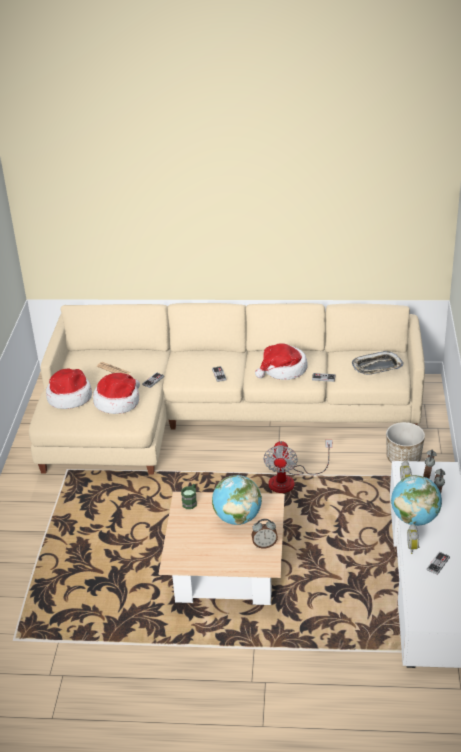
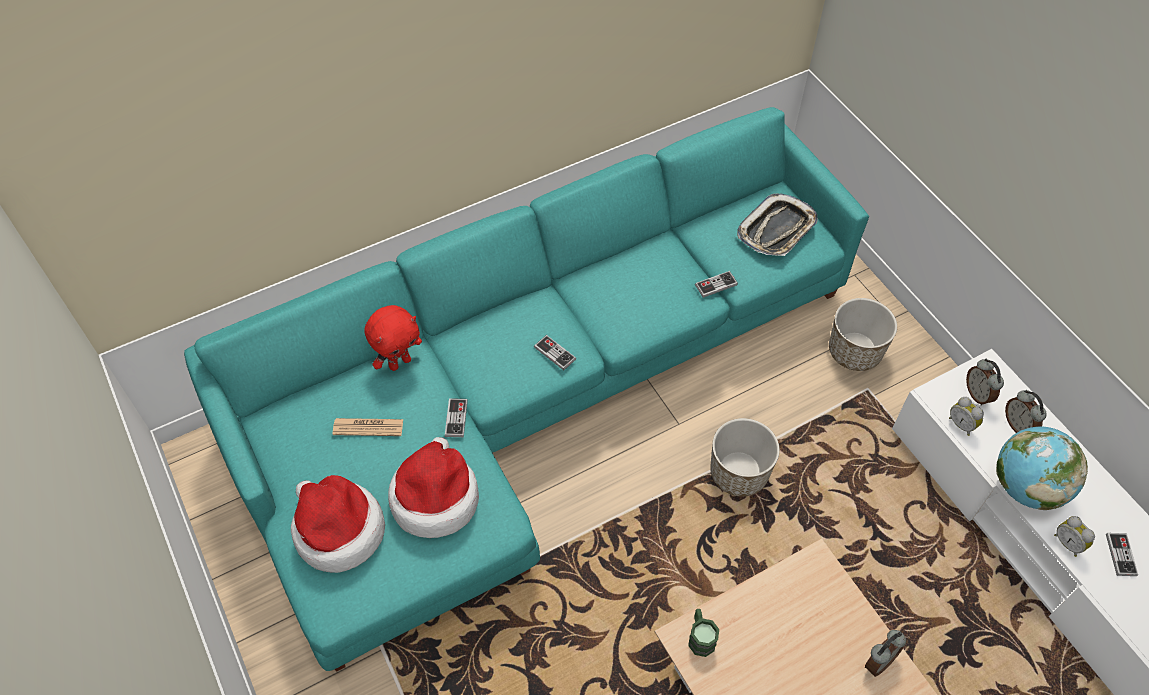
camera: 35 degrees left, 20 degrees up
beige sofa [29,303,425,474] -> turquoise sofa [184,107,869,671]
globe [212,475,262,525] -> none
hat [255,343,307,380] -> none
fan [263,440,332,493] -> planter [710,418,780,497]
none -> red plush toy [364,305,422,371]

